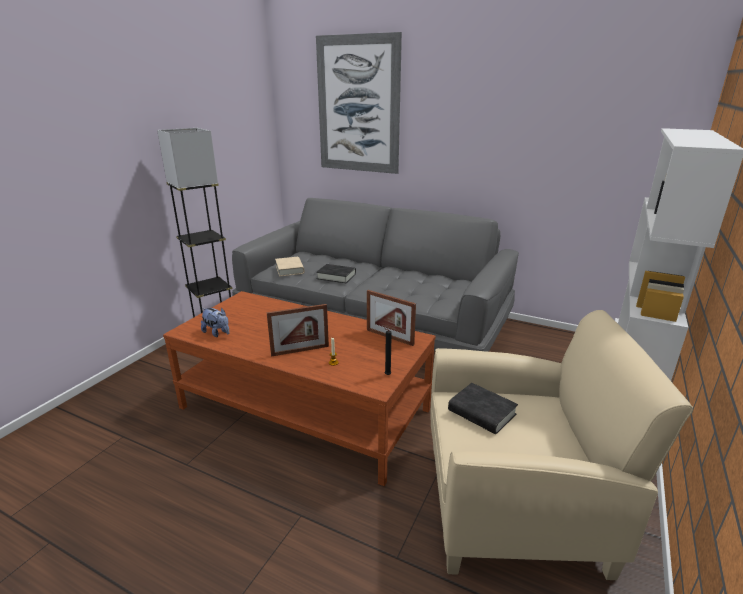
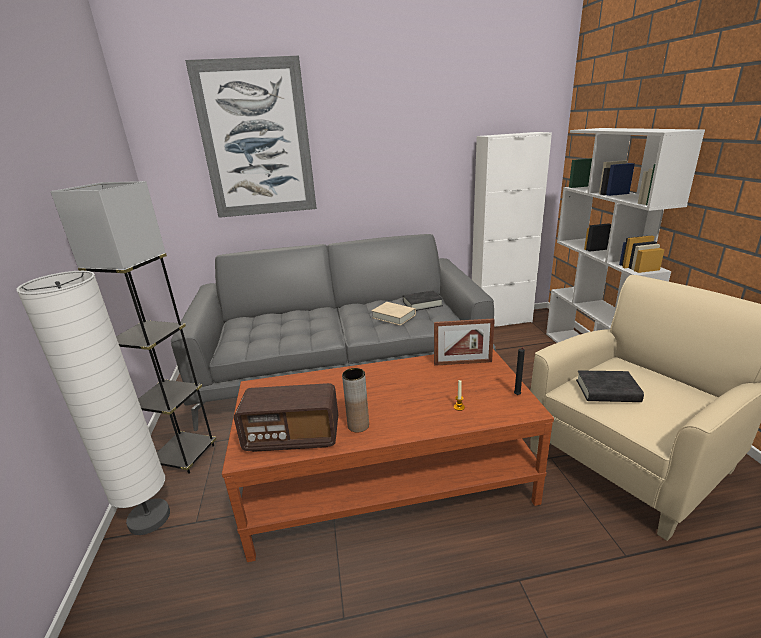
camera: 35 degrees left, 0 degrees up
plush toy [201,308,229,337] -> radio [234,383,338,452]
picture frame [267,304,329,357] -> none
beige book [275,257,304,276] -> beige book moved to [372,302,416,326]
black book [316,264,356,283] -> black book moved to [403,290,443,311]
none -> white floor lamp [16,271,170,535]
none -> brown vase [342,368,369,433]
none -> white cabinet [472,132,552,327]

